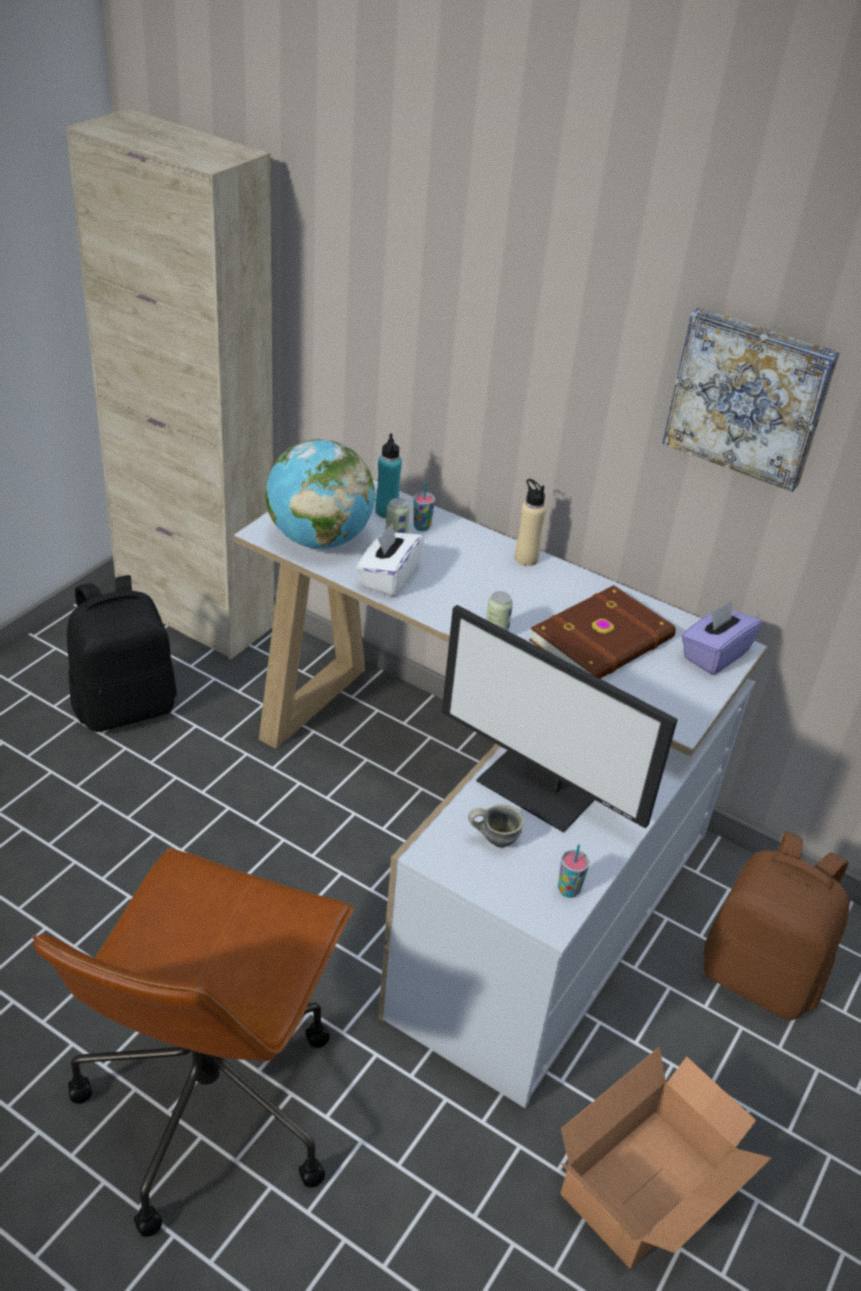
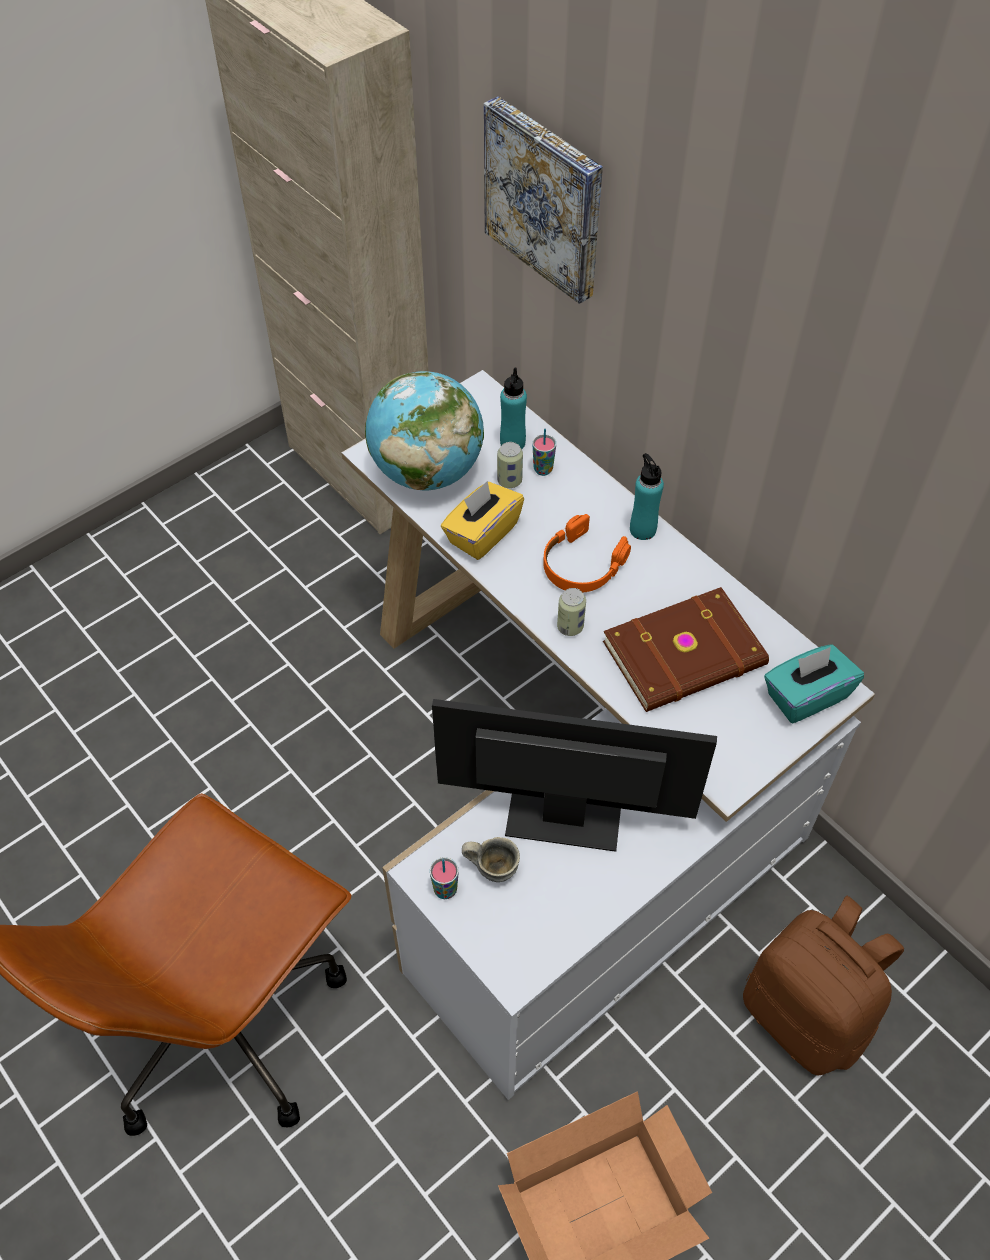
camera: 20 degrees right, 15 degrees up
black backpack [67,575,177,732] -> none
white tissue box [356,524,424,597] -> yellow tissue box [441,481,524,560]
monitor [442,605,678,833] -> monitor turned 135 degrees clockwise [432,699,717,852]
beige bottle [515,479,546,566] -> turquoise bottle [630,453,664,540]
cup [558,844,590,898] -> cup moved to [430,857,459,899]
picture [662,307,840,492] -> picture moved to [484,96,603,304]
purple tissue box [681,600,763,675] -> turquoise tissue box [764,644,864,723]
none -> orange headphones [543,514,631,592]

